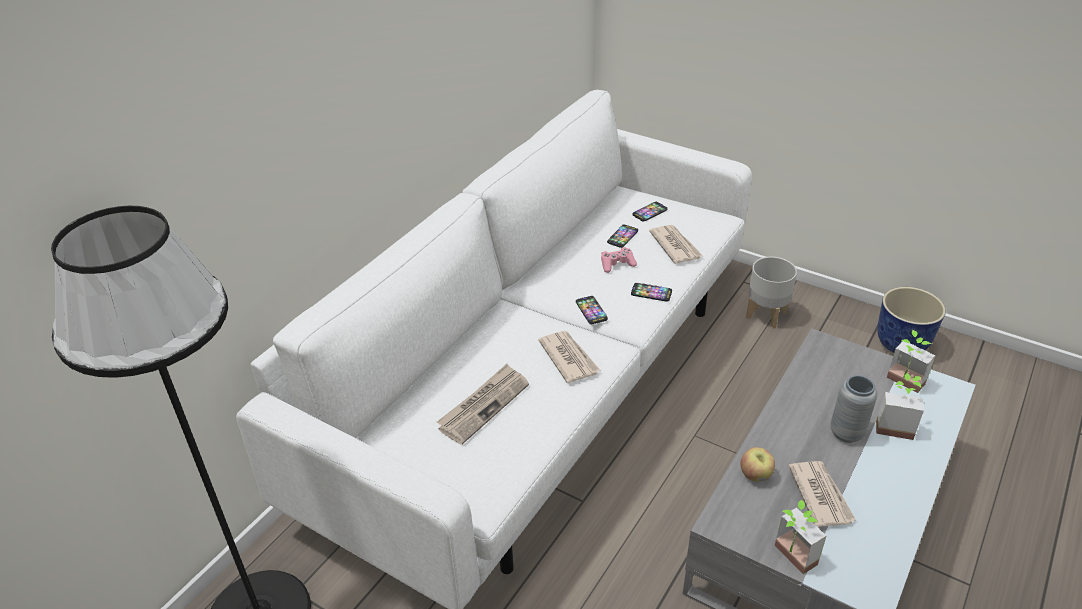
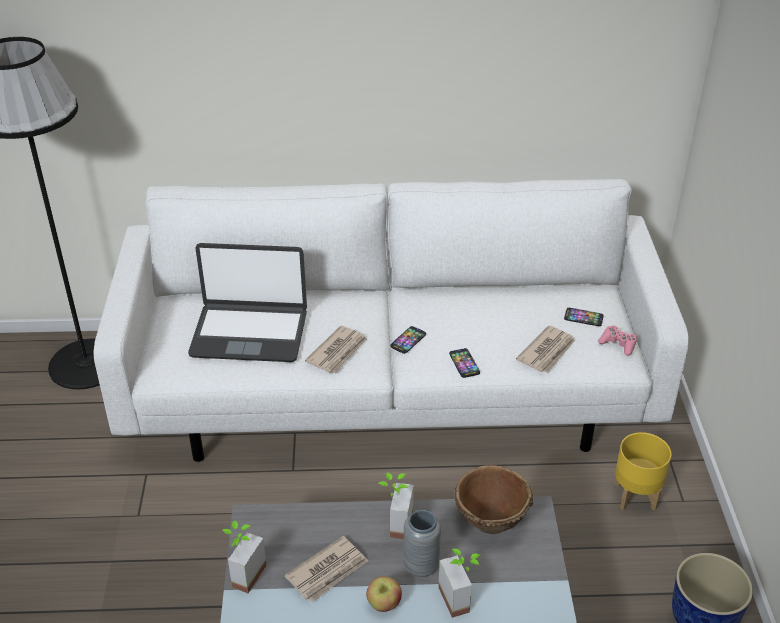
camera: 55 degrees right, 0 degrees up
newspaper [437,364,529,445] -> laptop [188,243,307,362]
pink game controller [601,247,637,273] -> pink game controller moved to [598,325,637,356]
phone [607,225,638,248] -> none
apple [740,447,775,482] -> apple moved to [366,576,402,612]
grey planter [746,257,797,328] -> yellow planter [615,432,672,511]
potted plant [887,330,935,393] -> potted plant moved to [378,473,414,539]
none -> brown bowl [454,465,533,534]

